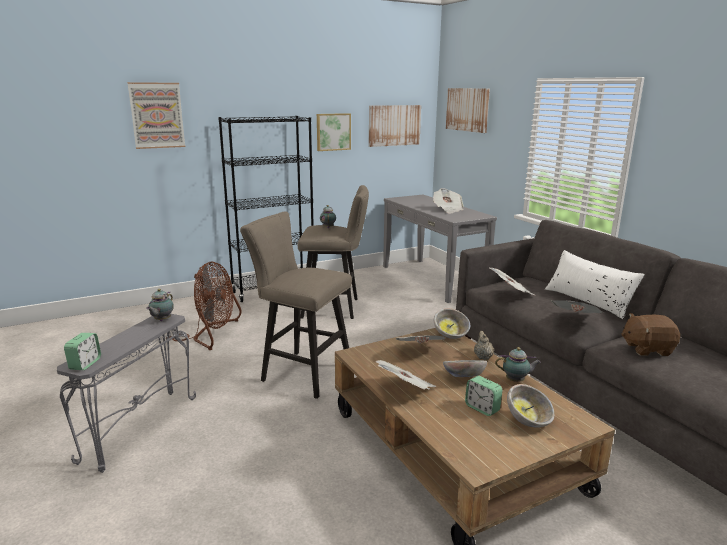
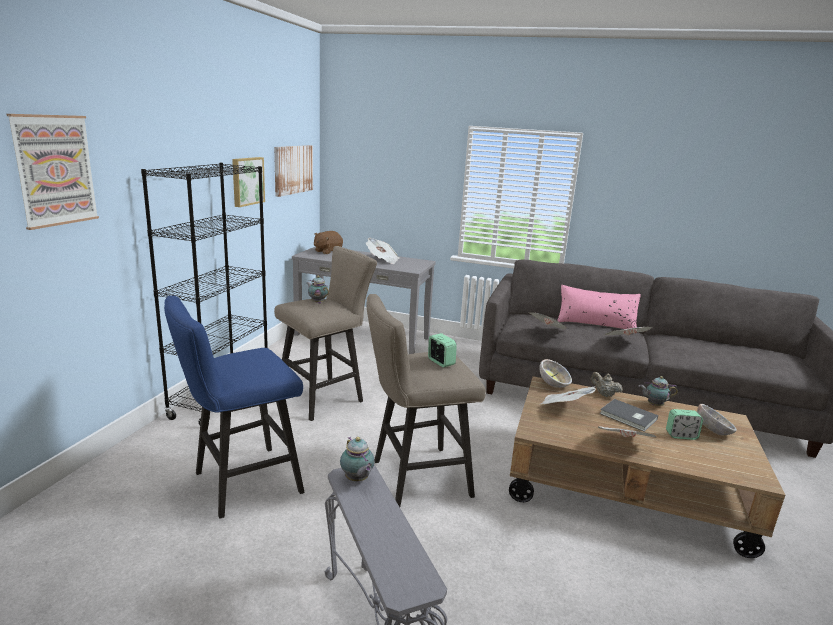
camera: 45 degrees left, 0 degrees up
alarm clock [64,333,101,370] -> alarm clock moved to [428,333,457,367]
brown fan [166,262,241,350] -> blue stool [164,296,305,518]
bowl [443,360,487,377] -> grey book [599,399,658,431]
picture [446,88,490,133] -> none
teapot [495,347,541,382] -> teapot turned 135 degrees counterclockwise [639,376,678,406]
white pillow [545,250,645,319] -> pink pillow [557,285,641,329]
brown plush toy [621,313,680,356] -> brown plush toy moved to [314,231,343,254]

